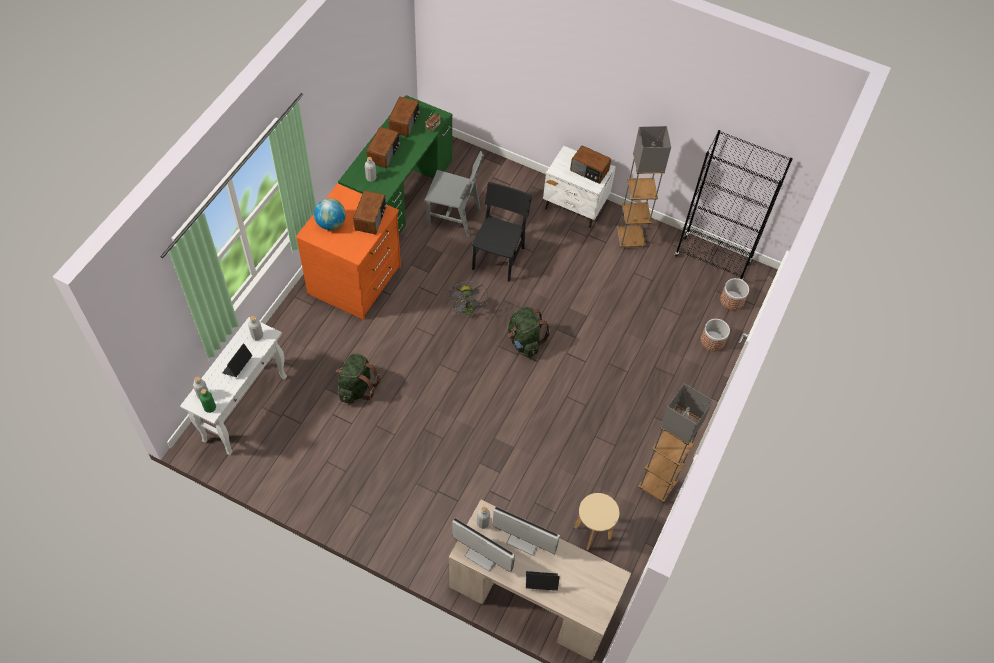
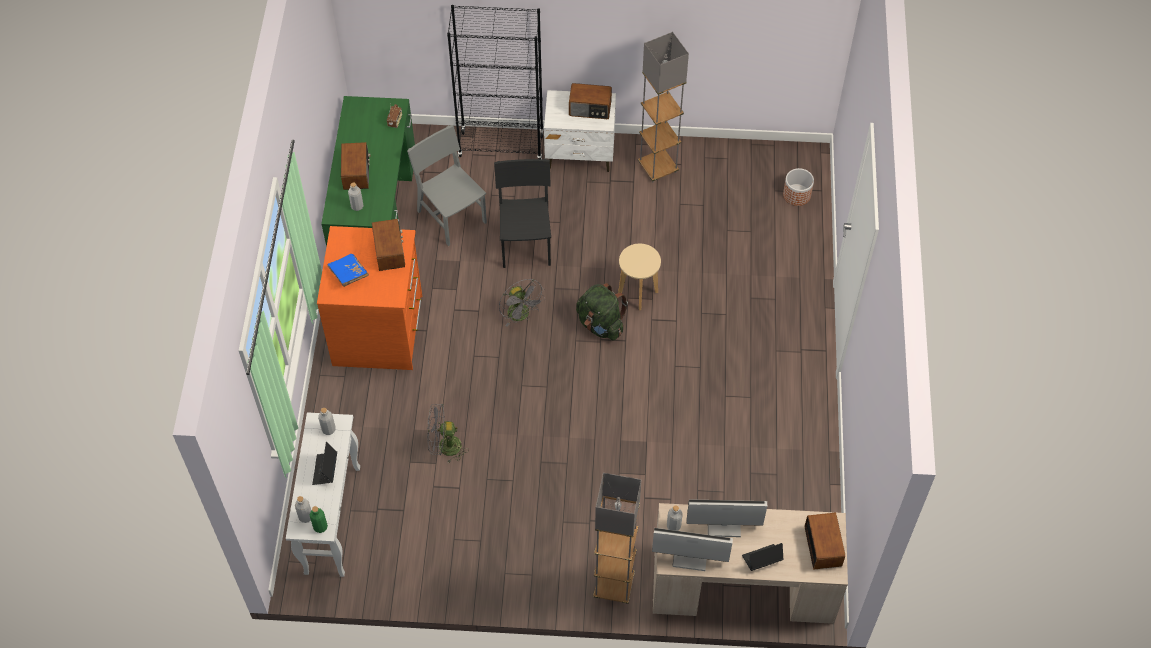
camera: 20 degrees left, 0 degrees up
globe [314,198,346,230] -> blue book [327,254,369,287]
green backpack [336,353,381,404] -> grey fan [427,404,469,464]
radio [388,97,420,137] -> radio moved to [805,512,845,570]
grey chair [424,151,484,237] -> grey chair turned 120 degrees counterclockwise [407,125,487,246]
beige stool [574,493,619,550] -> beige stool moved to [618,244,661,310]
grey floor lamp [638,383,713,503] -> grey floor lamp moved to [593,473,641,604]
black bookcase [675,130,793,280] -> black bookcase moved to [447,5,544,159]
planter [701,319,730,351] -> none

